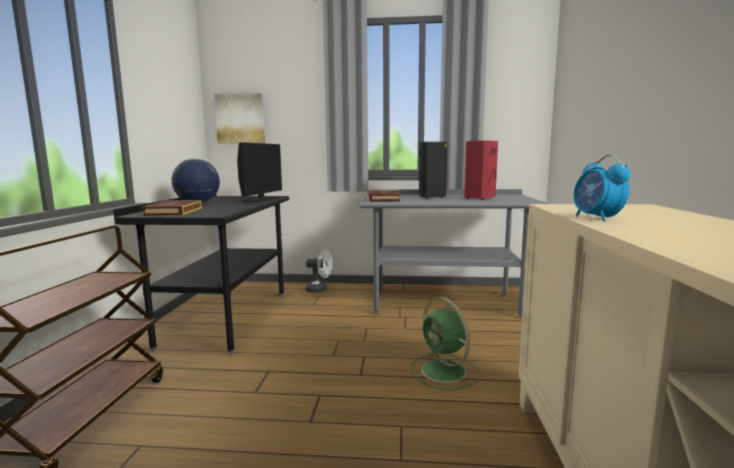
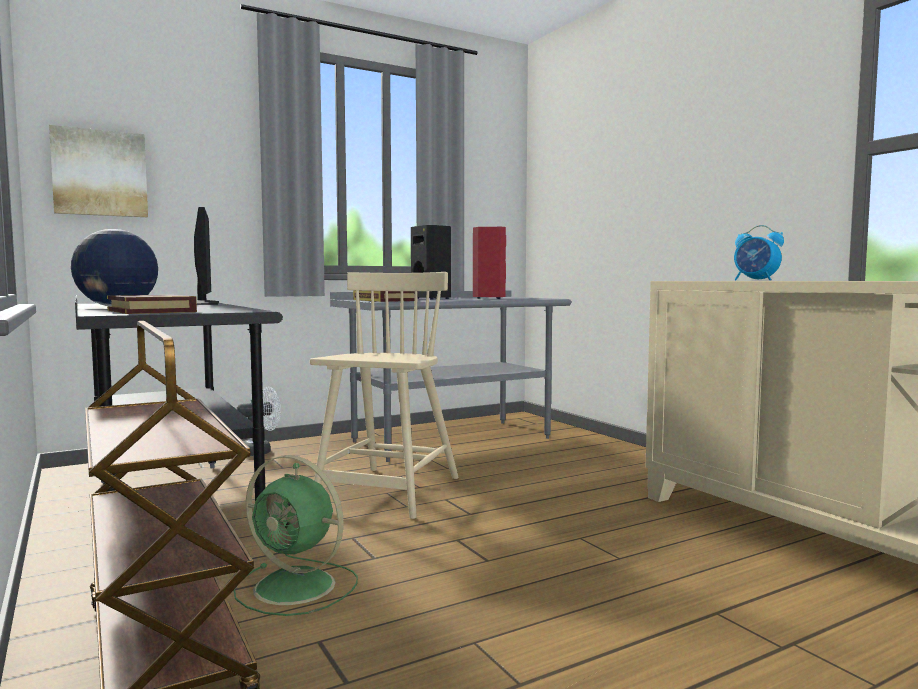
camera: 35 degrees left, 5 degrees down
green fan [411,297,481,390] -> green fan moved to [234,455,358,616]
none -> beige chair [310,272,459,519]

